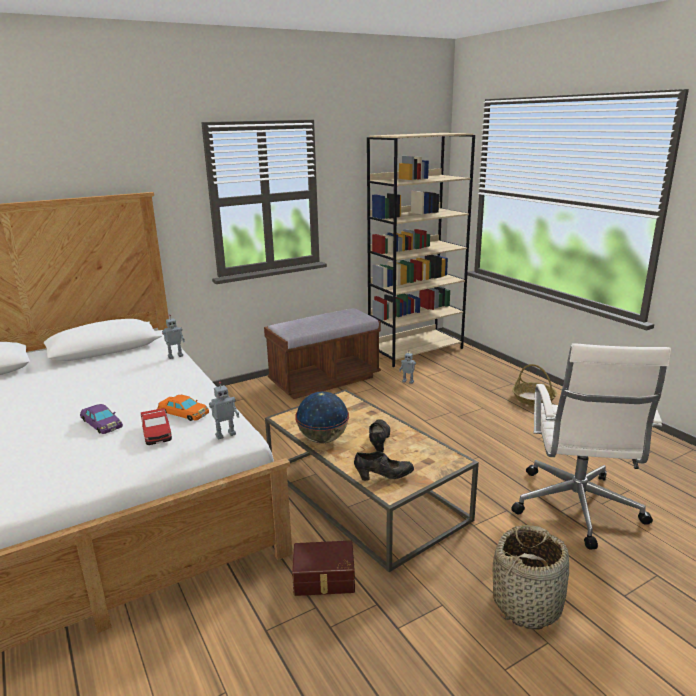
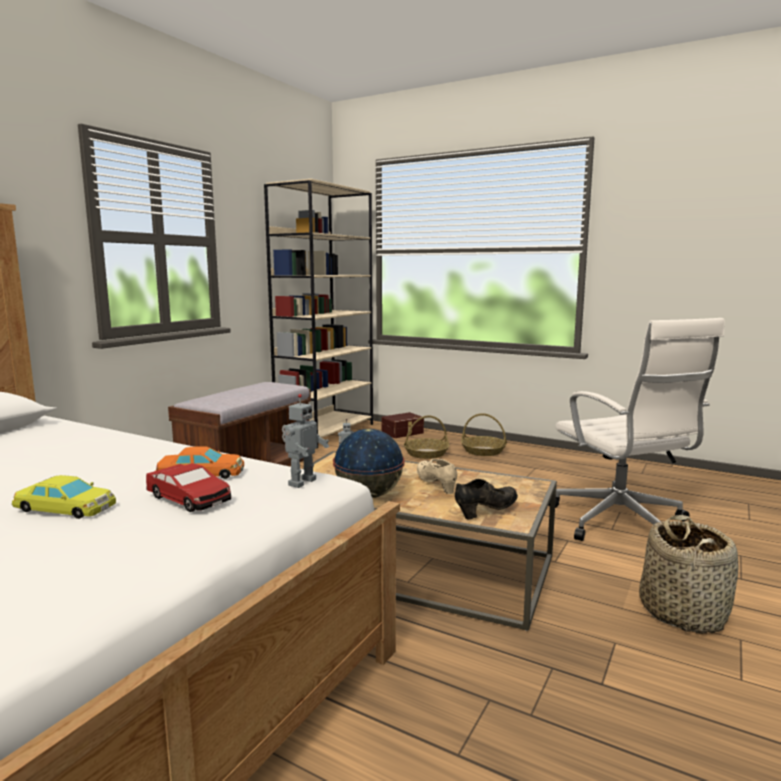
camera: 30 degrees left, 10 degrees down
purple toy car [80,404,123,434] -> yellow toy car [12,475,116,519]
toy robot [162,315,185,359] -> none
brown storage box [292,541,355,596] -> brown storage box moved to [381,412,424,438]
black shoe [369,419,390,452] -> beige shoe [417,459,457,494]
none -> basket [404,416,449,459]

